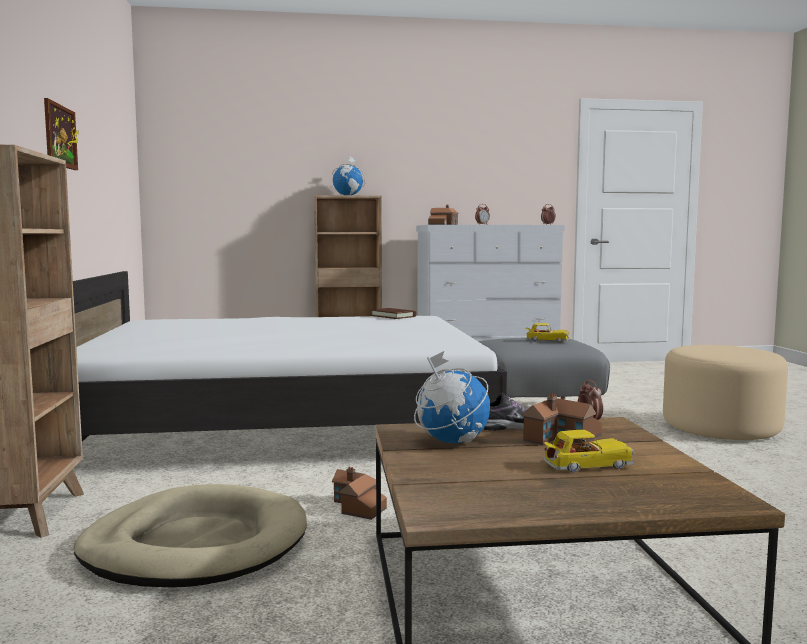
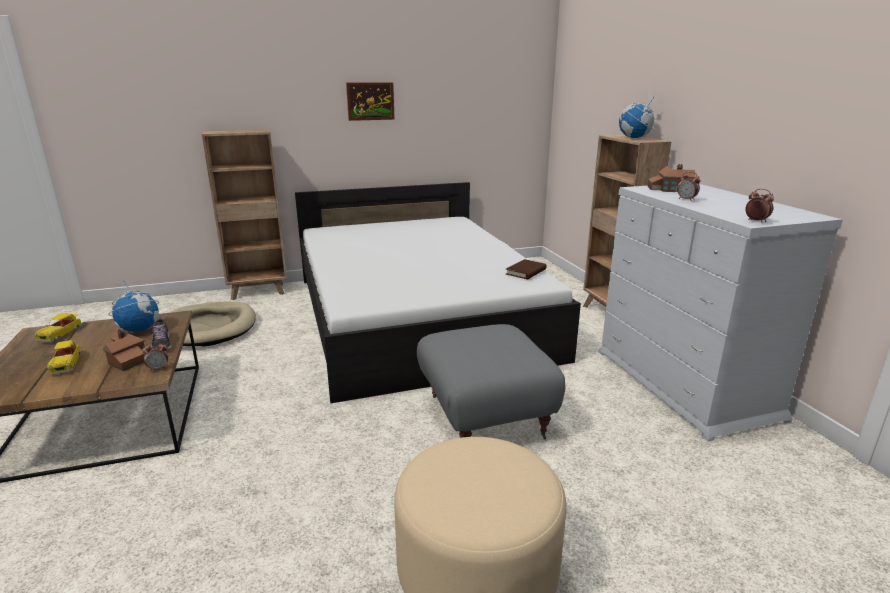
camera: 80 degrees right, 15 degrees up
toy house [332,467,387,520] -> none
toy car [525,323,569,343] -> toy car moved to [34,313,83,342]

